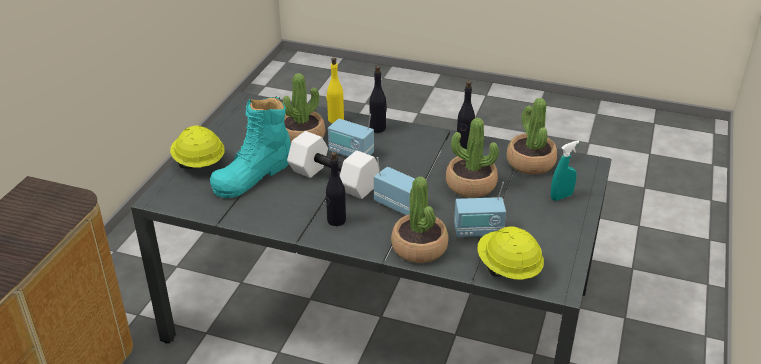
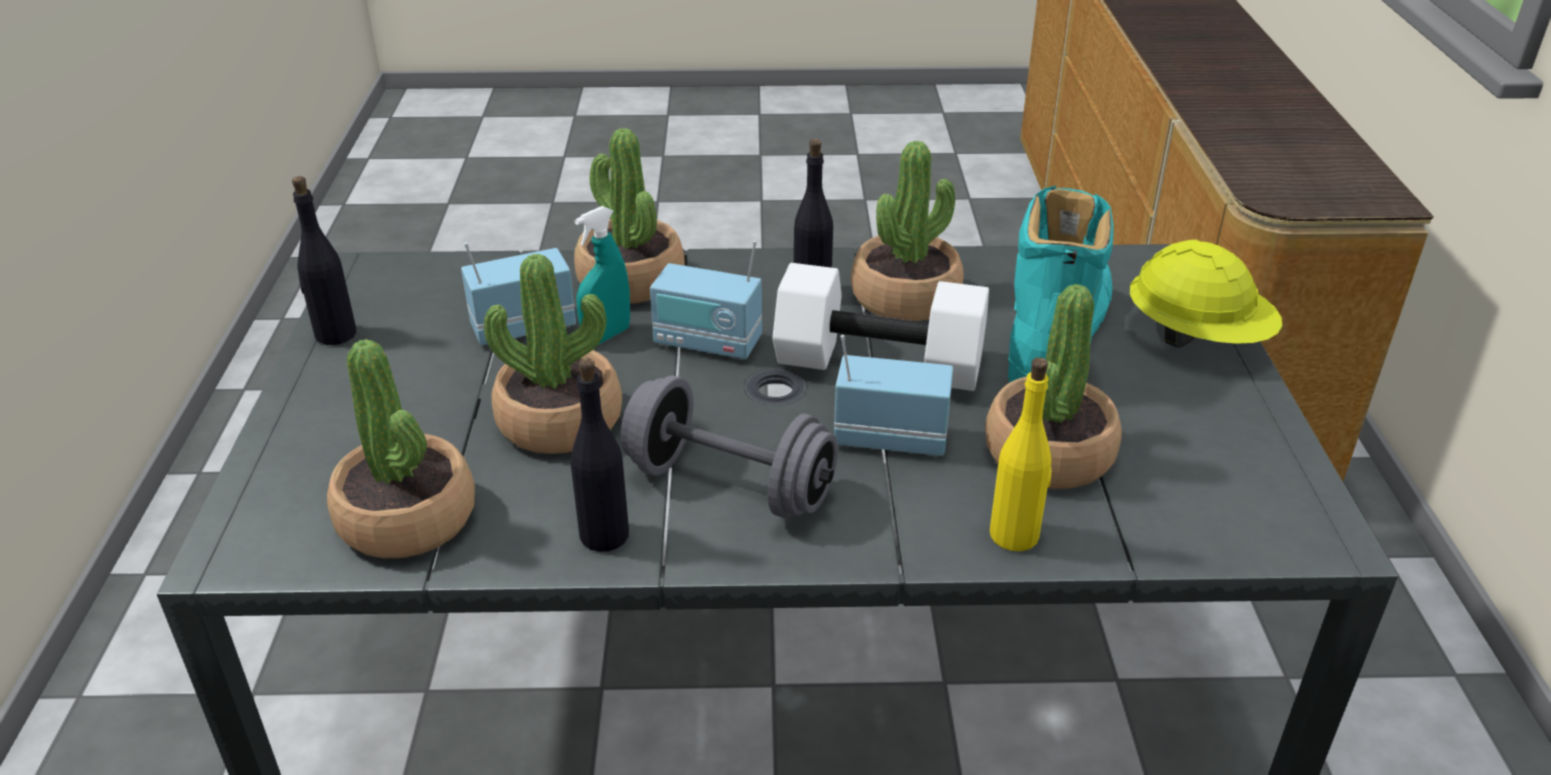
camera: 160 degrees right, 0 degrees up
black bottle [370,66,387,133] -> black bottle moved to [292,176,356,345]
yellow hard hat [477,227,544,280] -> none
turquoise spray bottle [551,141,579,201] -> turquoise spray bottle moved to [575,206,630,345]
none -> grey dumbbell [621,375,838,518]
none -> potted plant [851,141,964,321]

